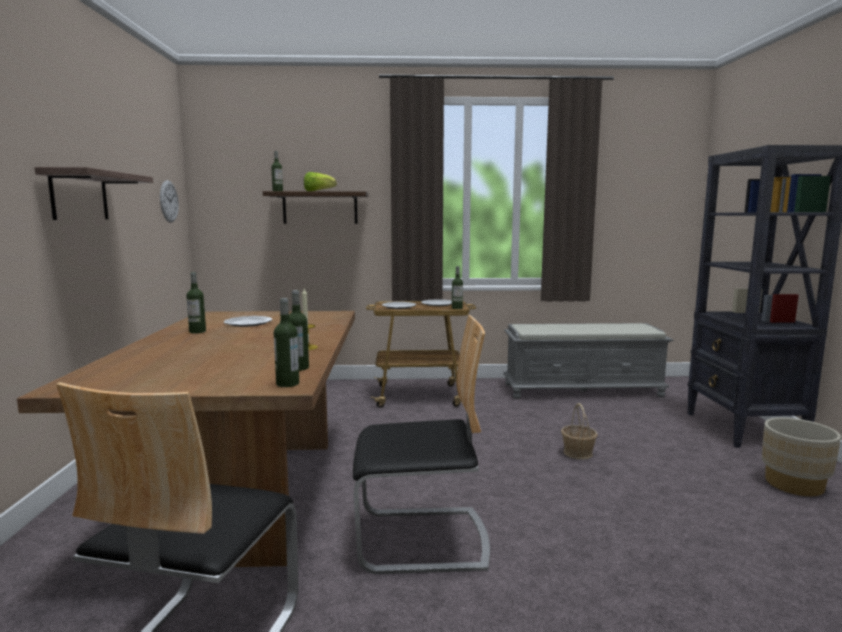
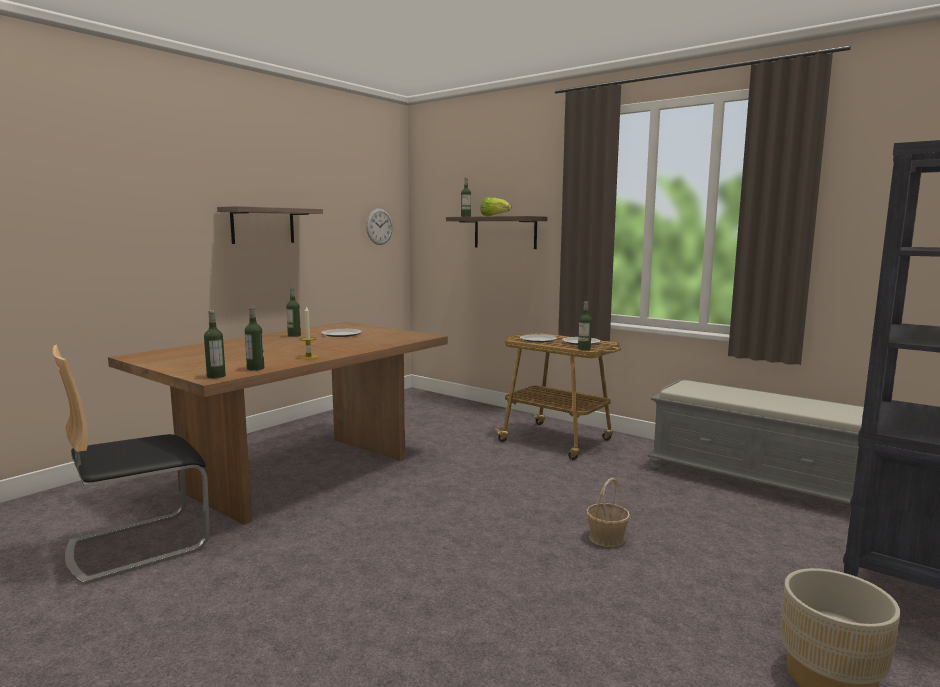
camera: 40 degrees right, 0 degrees up
chair [353,315,490,574] -> none

